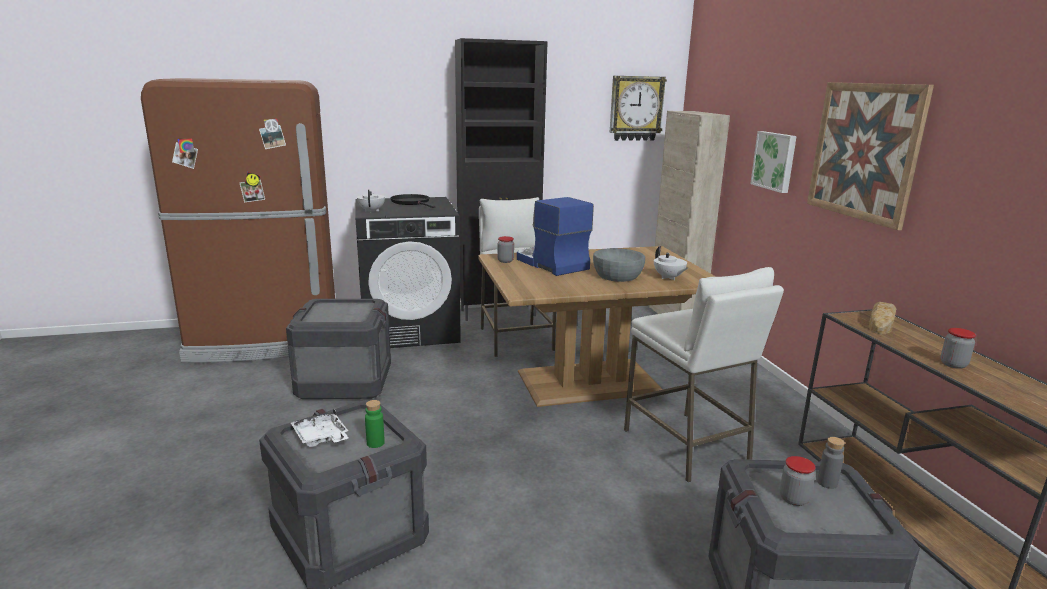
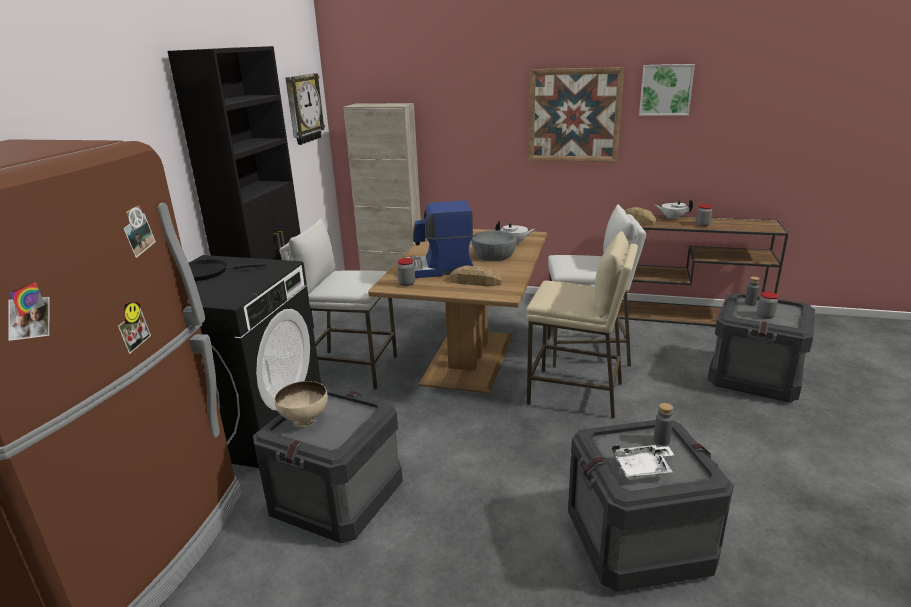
camera: 60 degrees left, 5 degrees up
white teapot [357,190,385,212] -> white teapot moved to [655,198,693,219]
green bottle [365,400,385,448] -> grey bottle [654,403,673,446]
picture [750,131,797,193] -> picture moved to [639,64,695,116]
none -> beige bowl [275,381,328,427]
none -> bread [449,265,502,286]
none -> beige stool [526,231,638,418]

